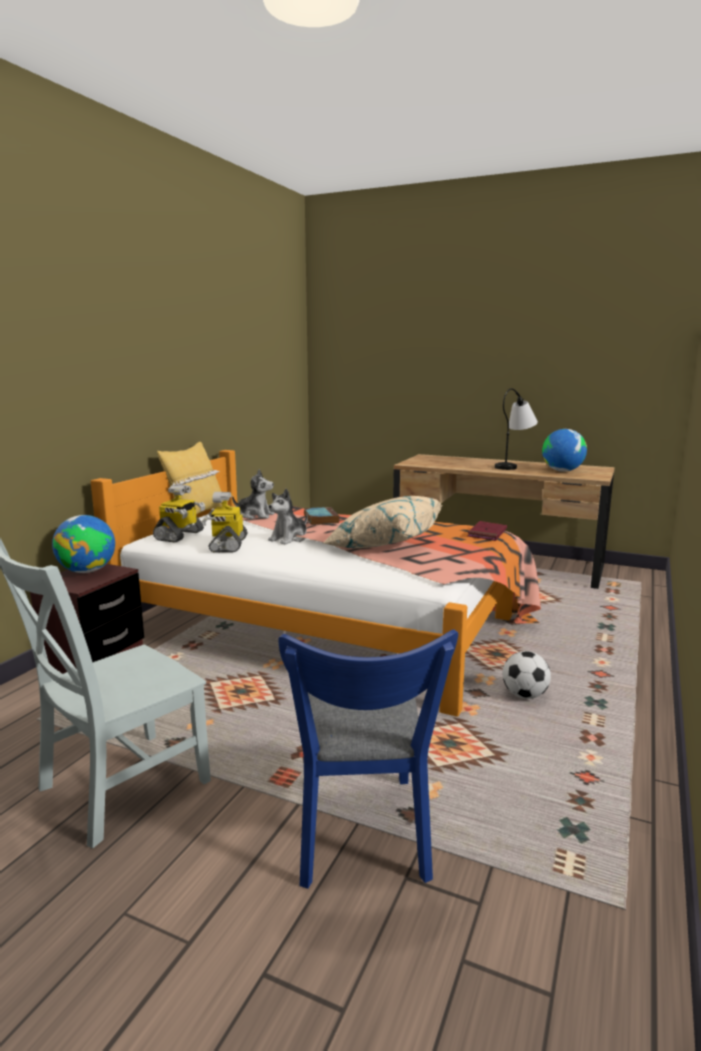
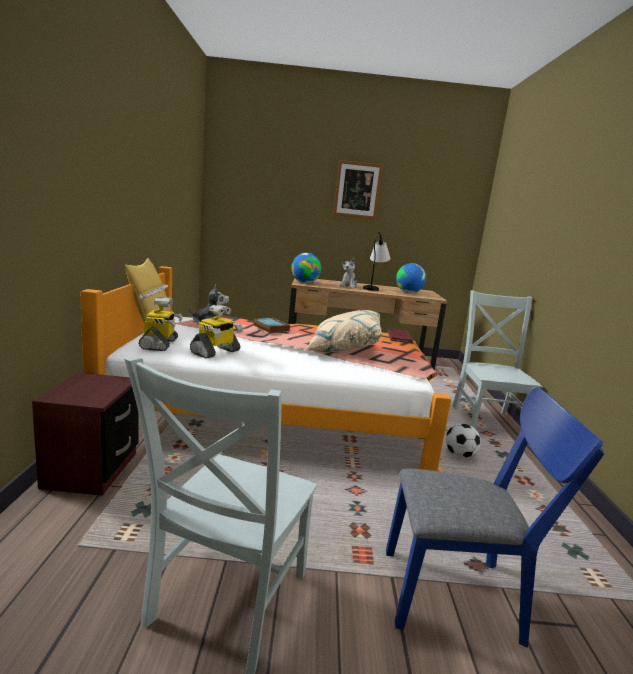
camera: 25 degrees left, 0 degrees up
globe [52,515,115,573] -> globe moved to [291,253,321,283]
toy robot [202,492,247,552] -> toy robot turned 120 degrees counterclockwise [190,304,243,359]
plush toy [268,488,308,545] -> plush toy moved to [340,258,358,288]
blue chair [278,629,458,889] -> blue chair turned 60 degrees counterclockwise [386,387,604,648]
none -> picture [333,160,383,219]
none -> grey chair [452,290,543,429]

